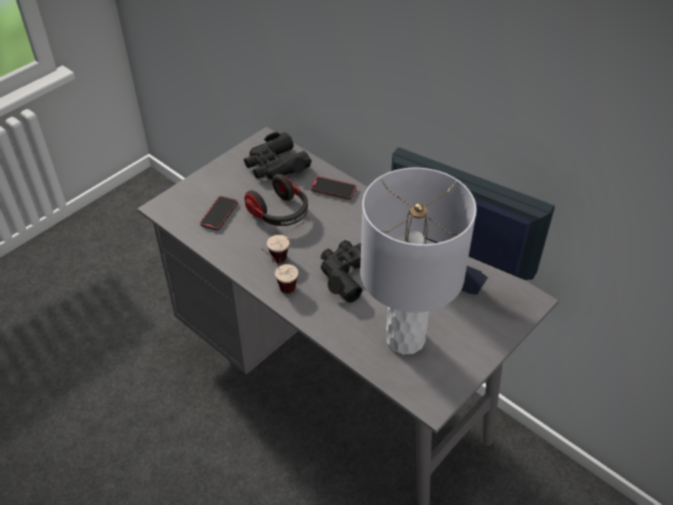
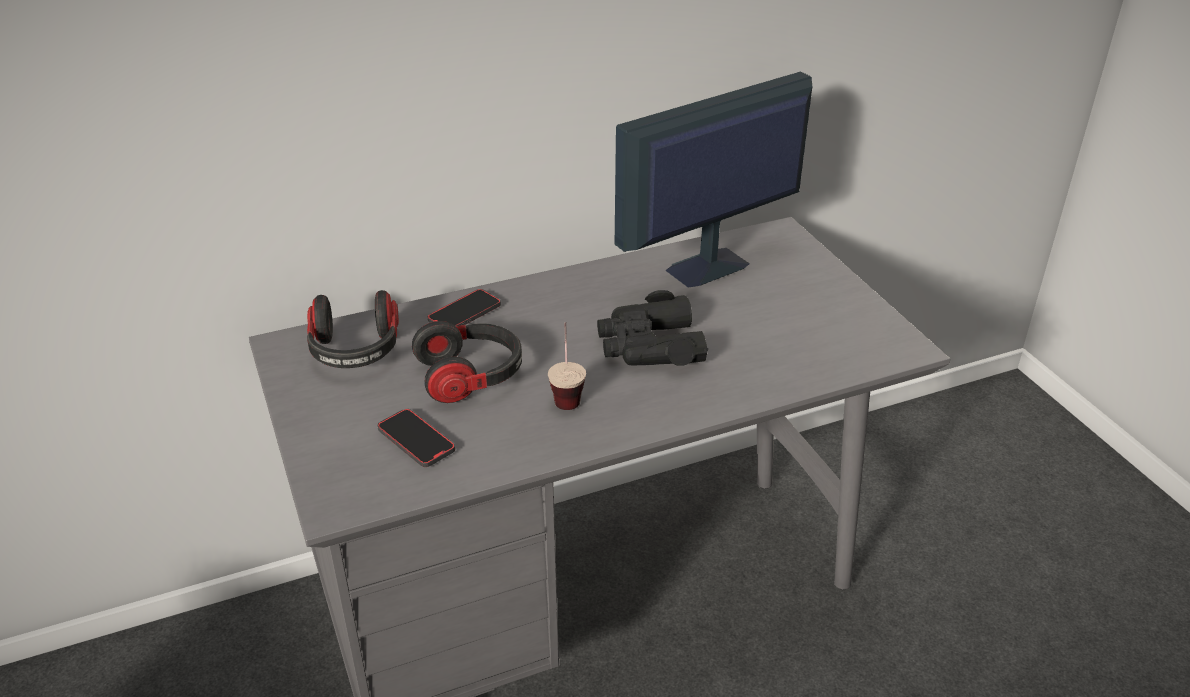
camera: 65 degrees left, 10 degrees down
black binoculars [244,132,312,180] -> headphones [307,290,399,368]
cup [261,248,298,293] -> none
grey table lamp [360,168,477,355] -> none

